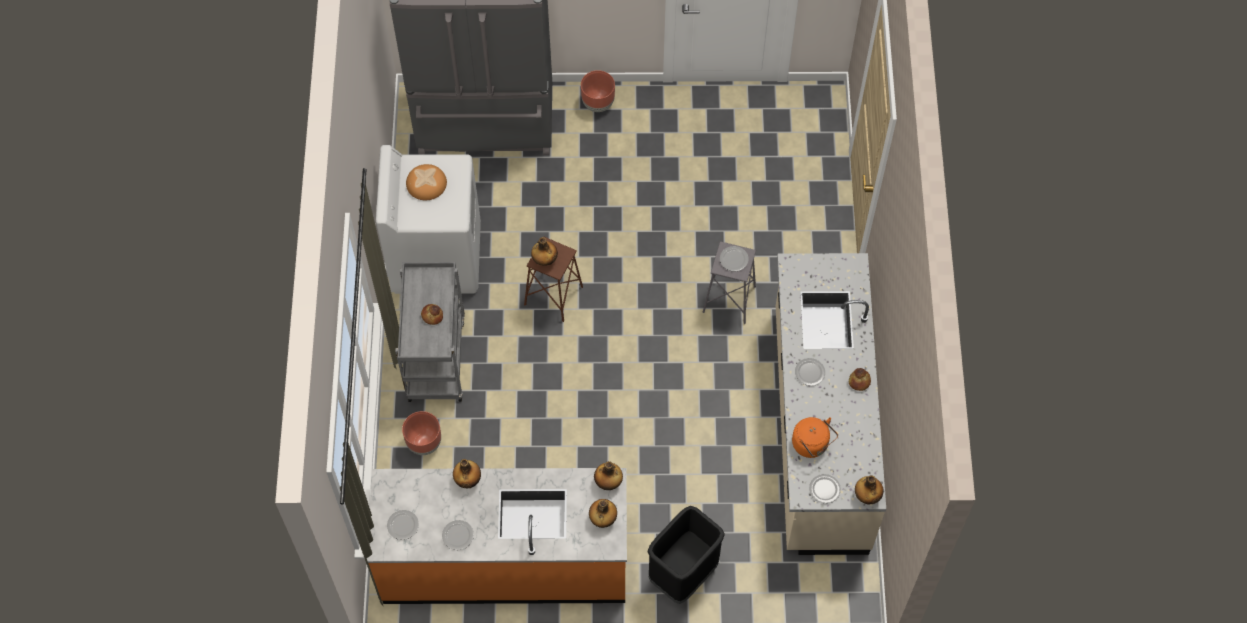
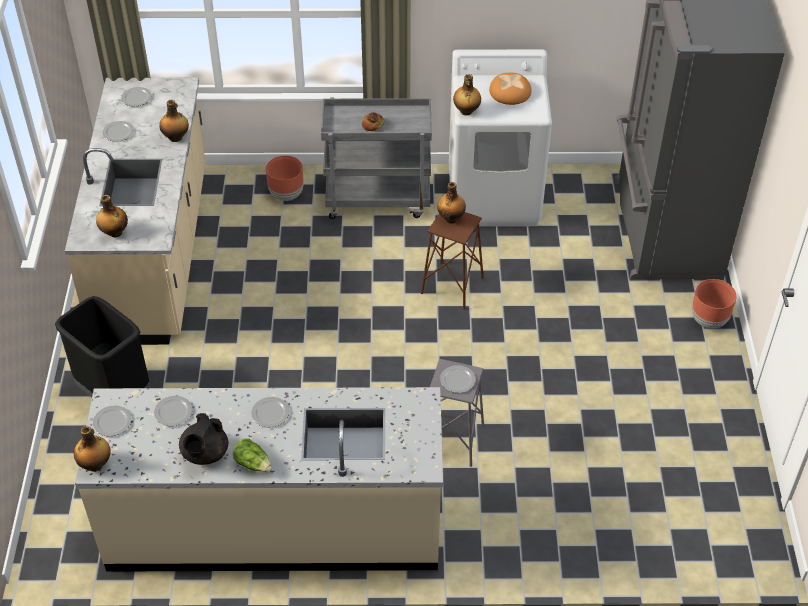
camera: 90 degrees right, 15 degrees down
orange counter [367,468,627,604] -> beige counter [65,77,205,345]
bottle [594,461,623,490] -> bottle moved to [453,74,481,116]
orange kettle [792,417,838,458] -> plate [154,396,192,426]
bread [849,368,871,391] -> lettuce [233,439,272,472]
none -> black teapot [179,413,228,465]

